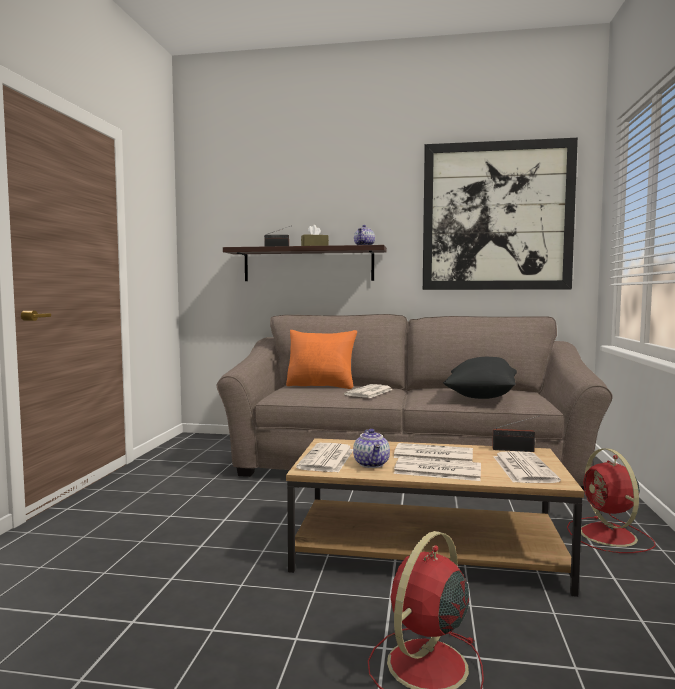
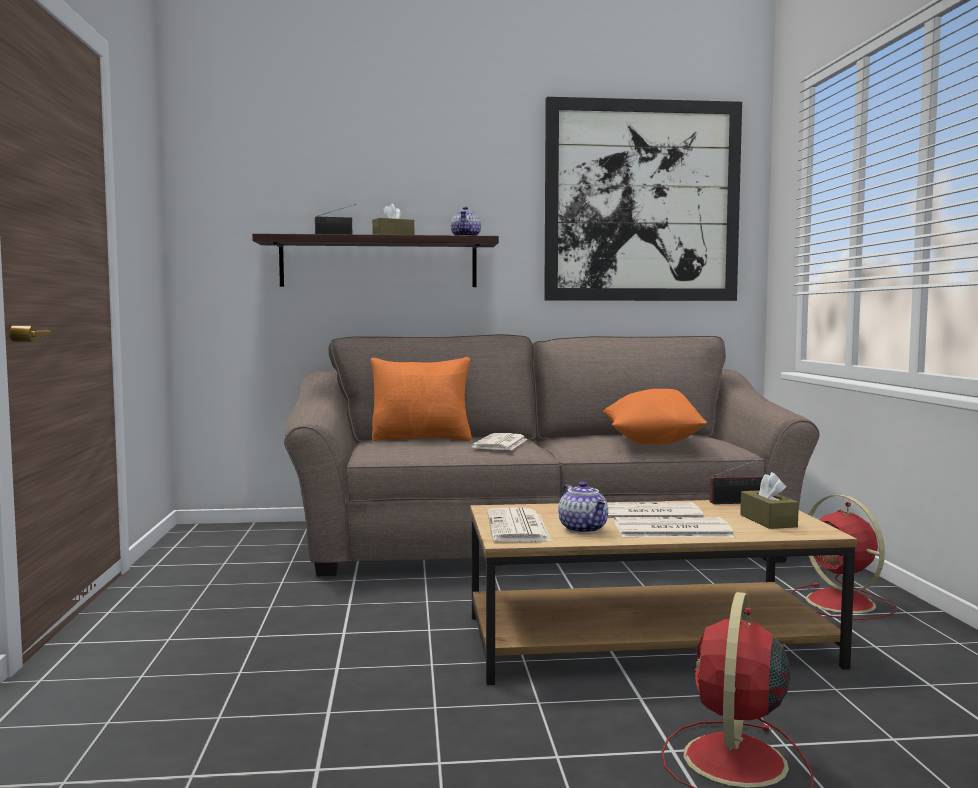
camera: 15 degrees left, 0 degrees up
black pillow [443,357,517,399] -> orange pillow [602,389,707,445]
newspaper [493,451,561,483] -> brown tissue box [740,472,799,529]

